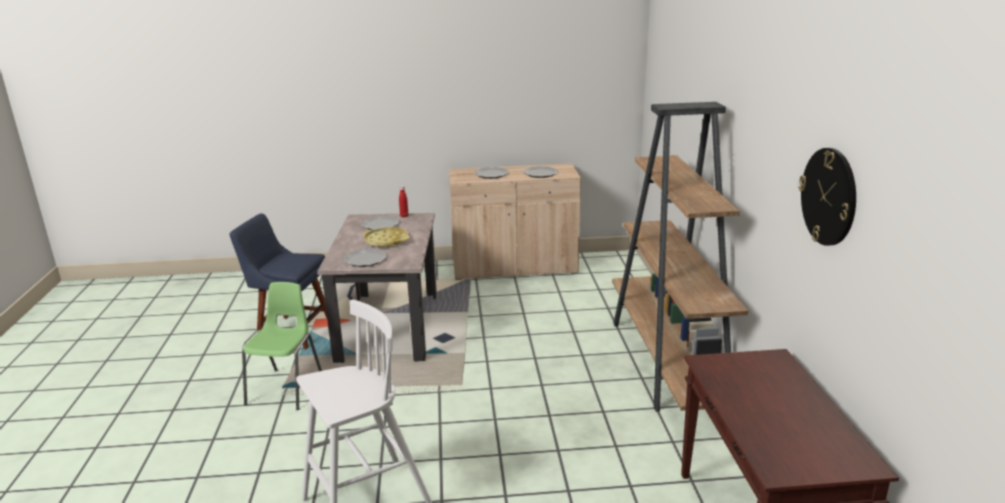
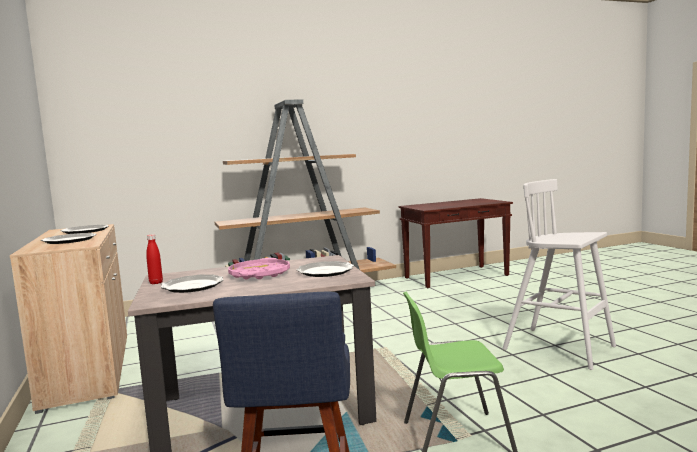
camera: 105 degrees left, 15 degrees down
yellow tray [363,227,410,248] -> pink tray [228,258,290,279]
wall clock [799,148,856,246] -> none

